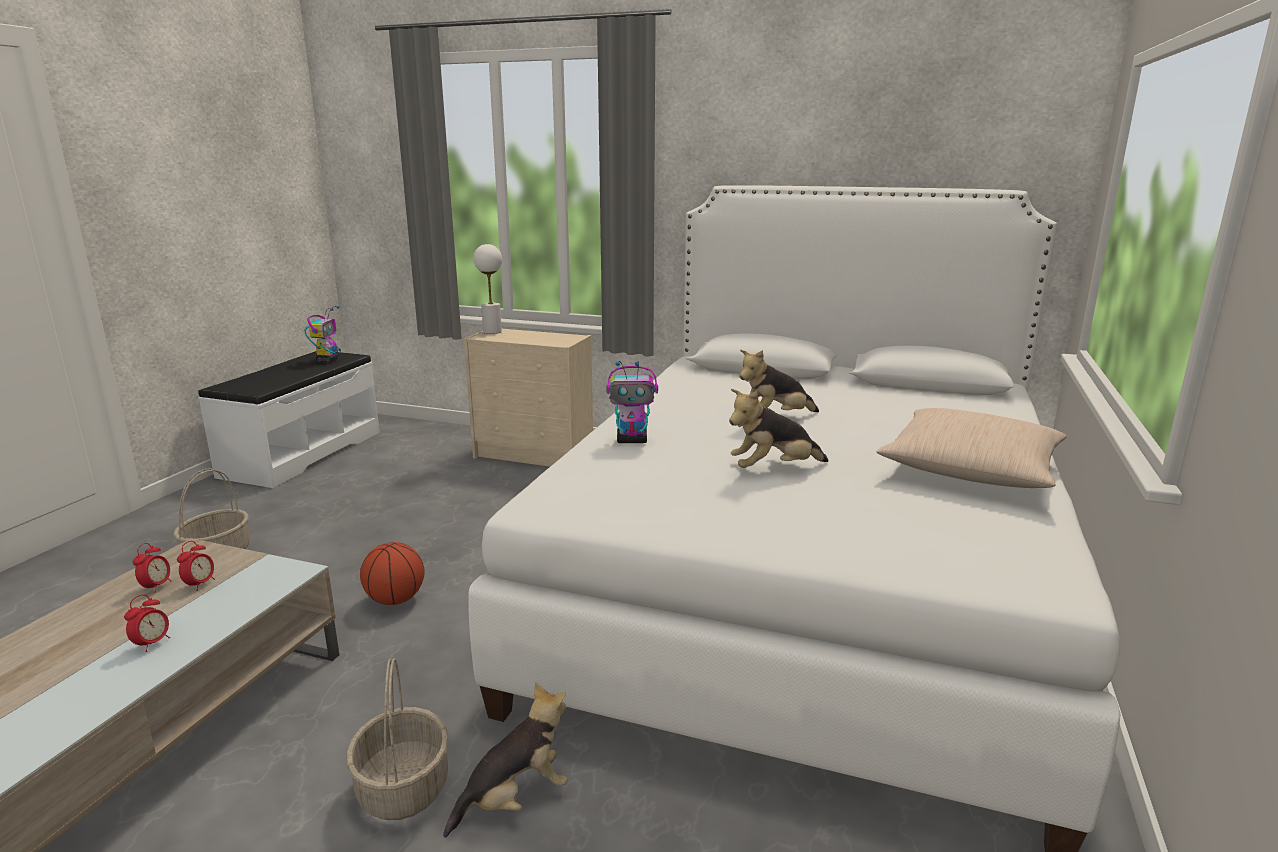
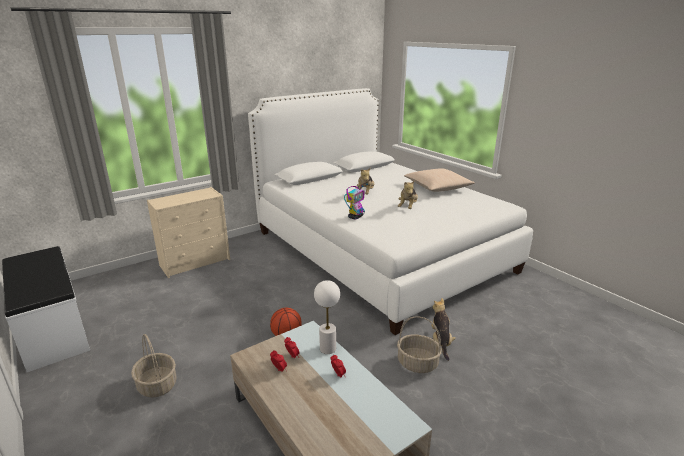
camera: 55 degrees left, 5 degrees up
toy robot [304,306,341,363] -> none
white table lamp [473,244,502,334] -> white table lamp moved to [314,280,340,354]

